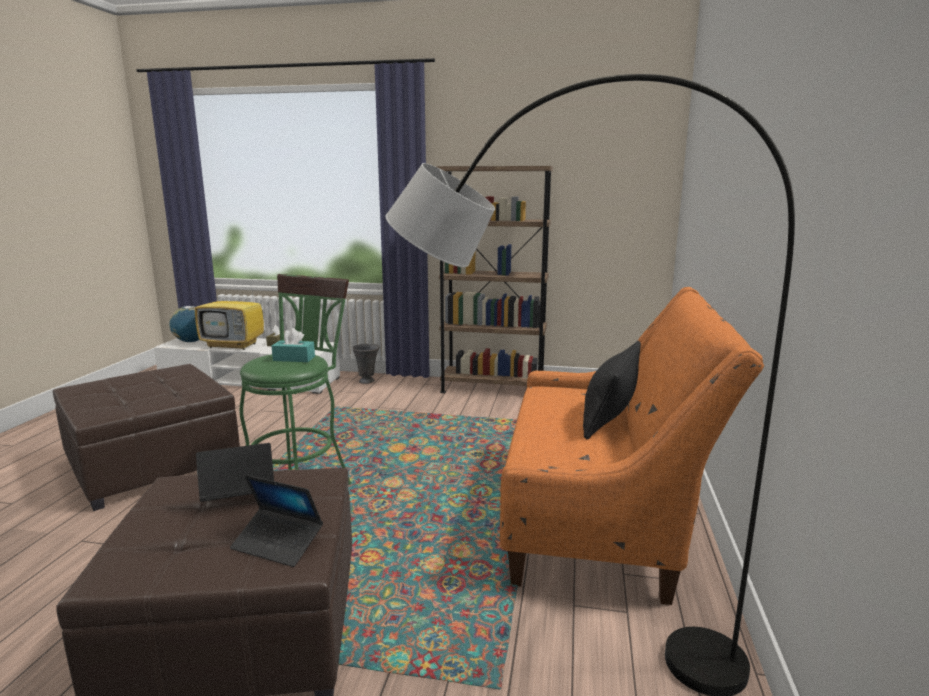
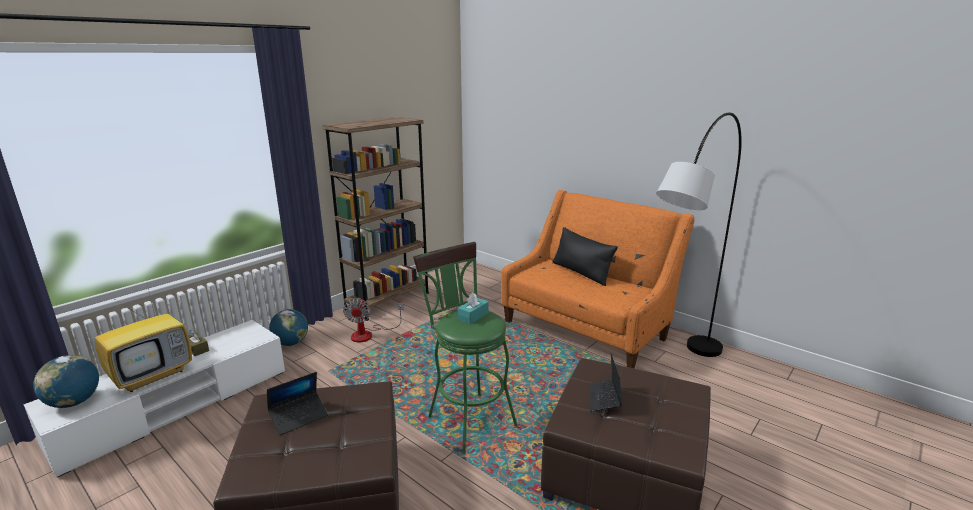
camera: 60 degrees left, 5 degrees up
laptop [230,475,323,567] -> laptop moved to [267,372,328,435]
grey vase [352,344,379,384] -> globe [269,309,308,346]
none -> fan [343,298,403,342]

